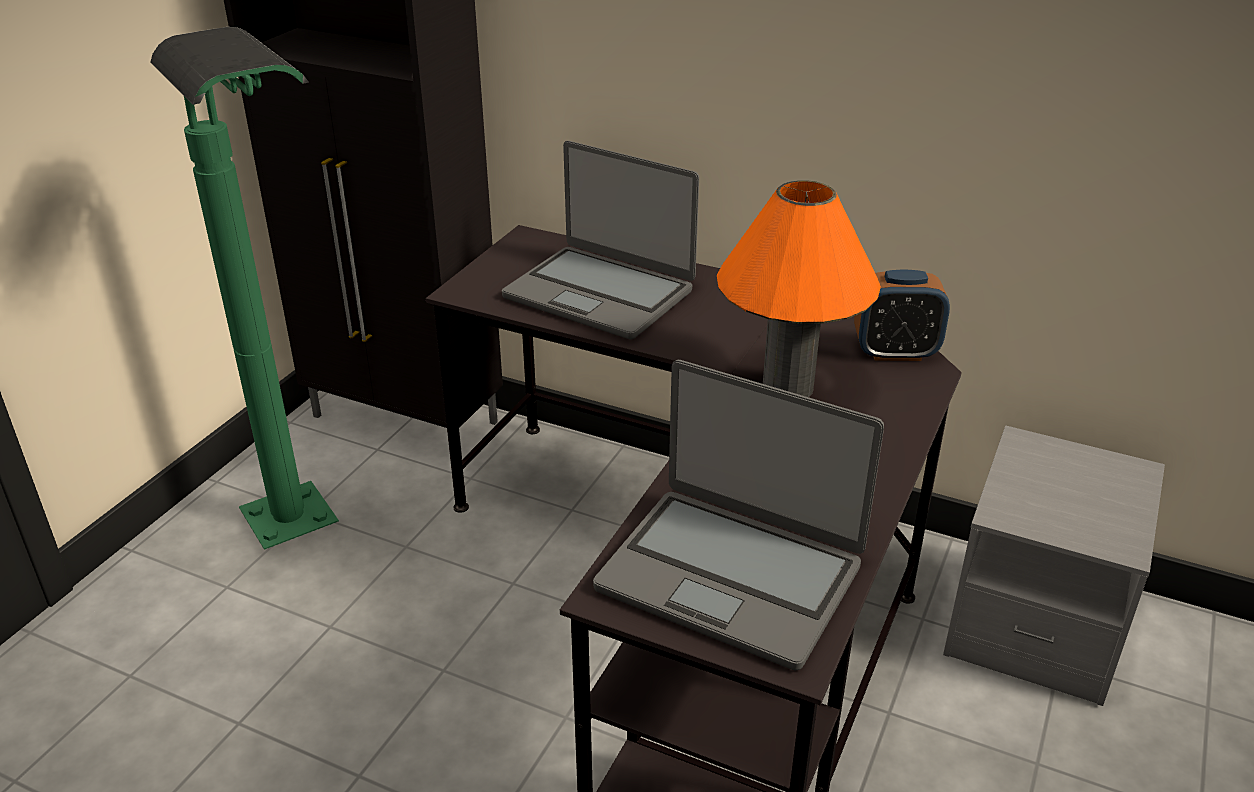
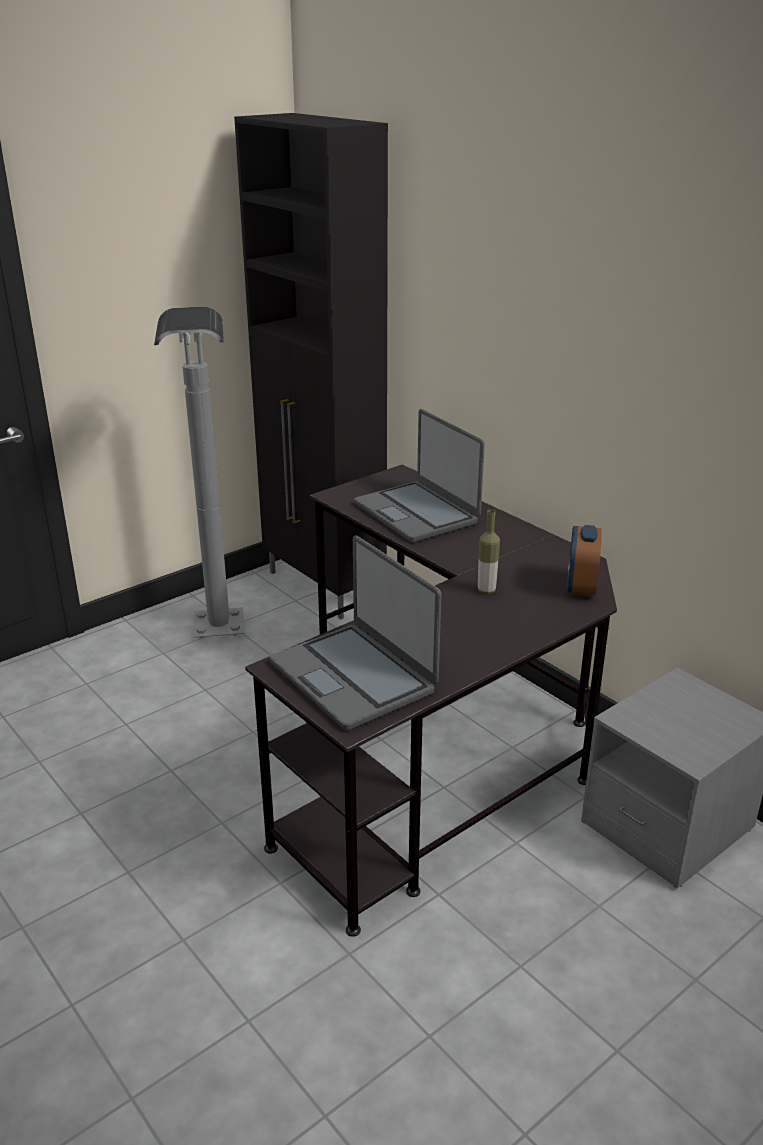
camera: 25 degrees right, 5 degrees down
green floor lamp [150,27,339,550] -> grey floor lamp [154,307,245,638]
orange table lamp [717,180,881,397] -> bottle [478,509,500,594]
alarm clock [854,270,950,361] -> alarm clock turned 75 degrees clockwise [567,525,602,597]

